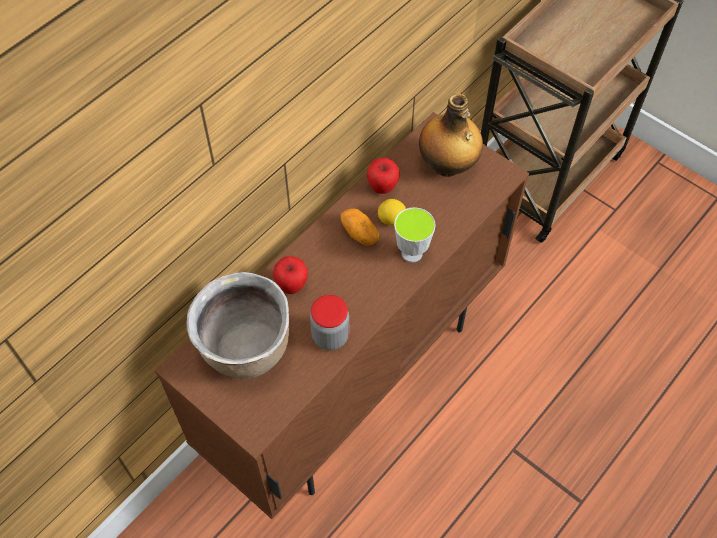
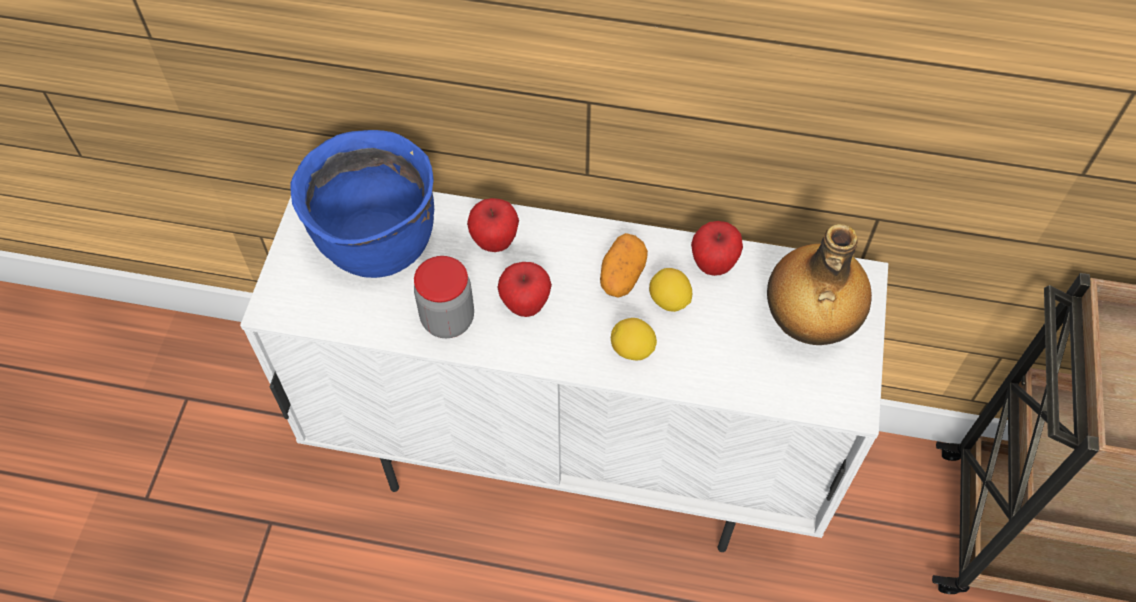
camera: 60 degrees right, 0 degrees up
brown cabinet [155,112,529,519] -> white cabinet [240,191,888,552]
brown cooking pot [186,272,289,379] -> blue cooking pot [290,130,434,278]
cup [394,207,436,263] -> lemon [611,318,657,360]
none -> apple [498,262,552,317]

